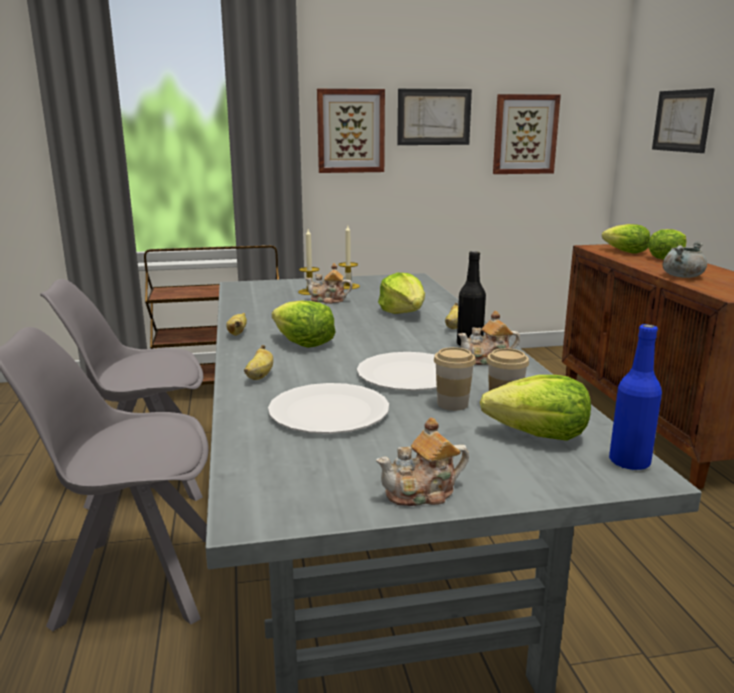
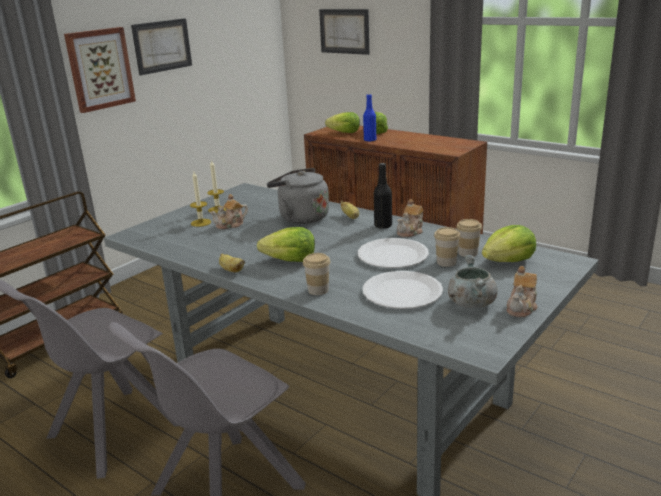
camera: 40 degrees left, 5 degrees up
banana [244,345,273,380] -> cup [303,253,331,295]
lettuce [378,273,425,314] -> grey kettle [267,168,329,224]
picture [493,94,561,174] -> none
blue bottle [609,324,662,470] -> blue bottle moved to [363,94,376,141]
grey cooking pot [662,241,707,278] -> grey cooking pot moved to [448,255,498,308]

